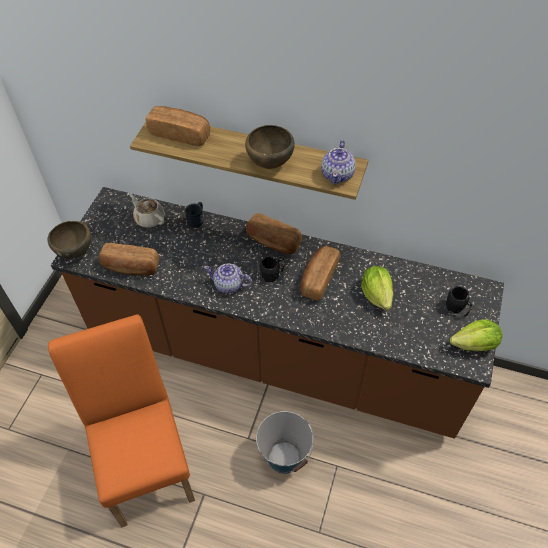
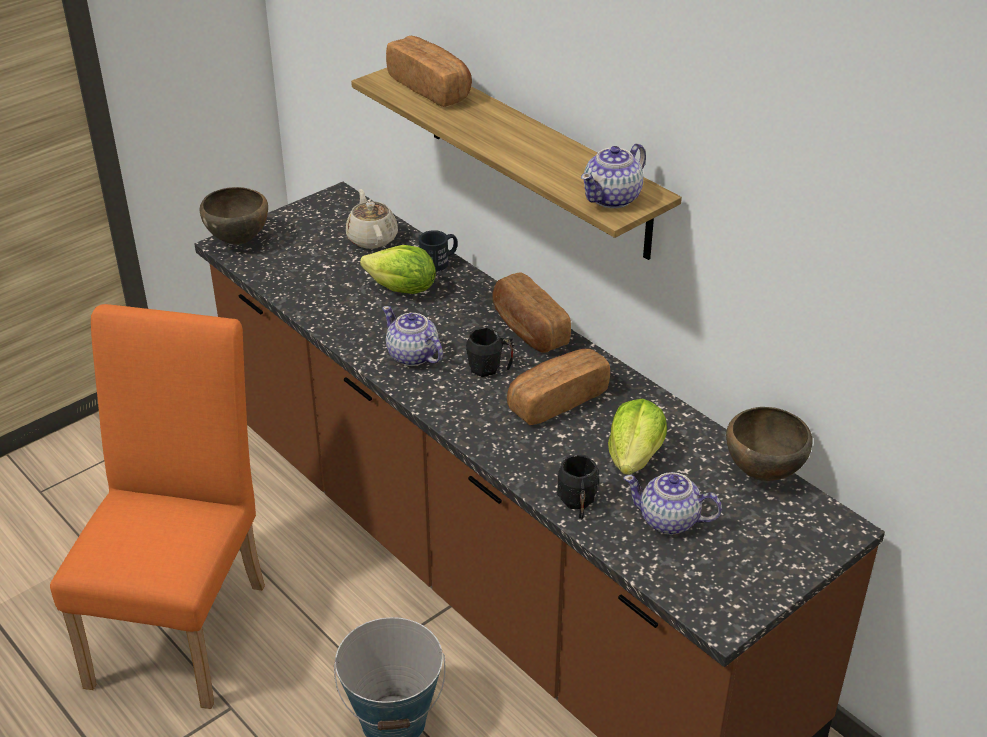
camera: 30 degrees right, 15 degrees down
bread [99,243,159,276] -> none
brown bowl [245,125,295,169] -> brown bowl moved to [726,407,813,481]
black mug [446,286,473,317] -> black mug moved to [557,455,599,519]
lettuce [450,319,503,351] -> lettuce moved to [360,245,436,294]
none -> teapot [623,472,722,535]

